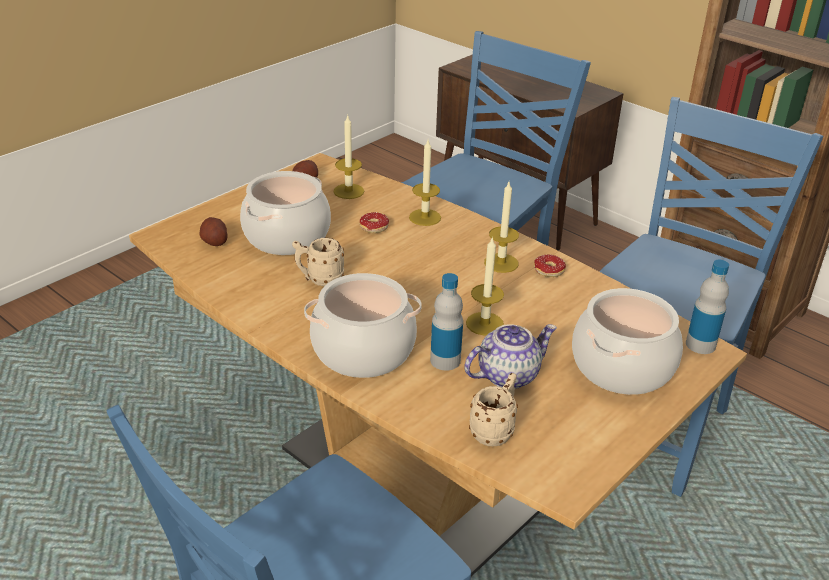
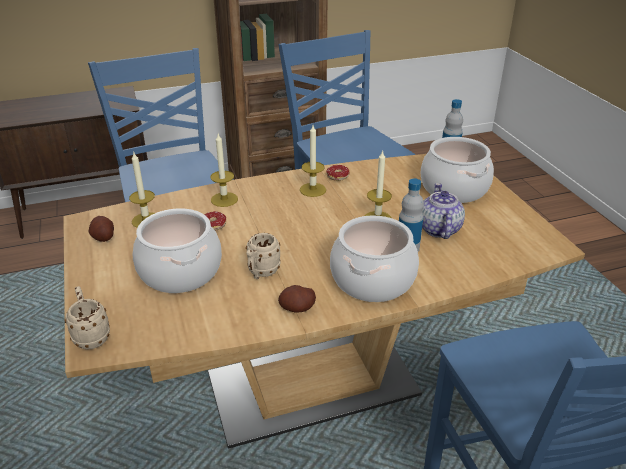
camera: 60 degrees left, 0 degrees up
potato [200,217,228,246] -> potato moved to [278,285,316,313]
beige mug [469,373,518,446] -> beige mug moved to [65,286,110,350]

